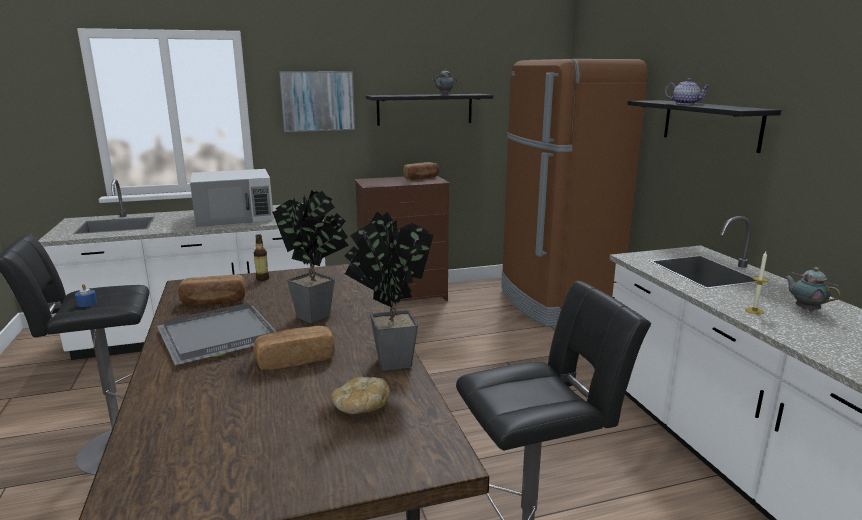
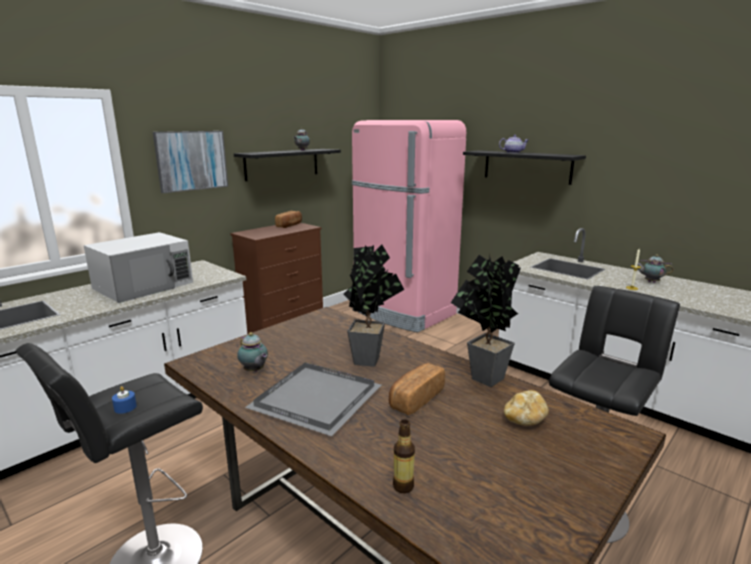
camera: 30 degrees left, 0 degrees up
bread [178,275,246,306] -> teapot [237,332,268,372]
bottle [254,234,269,281] -> bottle moved to [393,419,415,493]
brown fridge [501,59,648,327] -> pink fridge [352,120,466,333]

